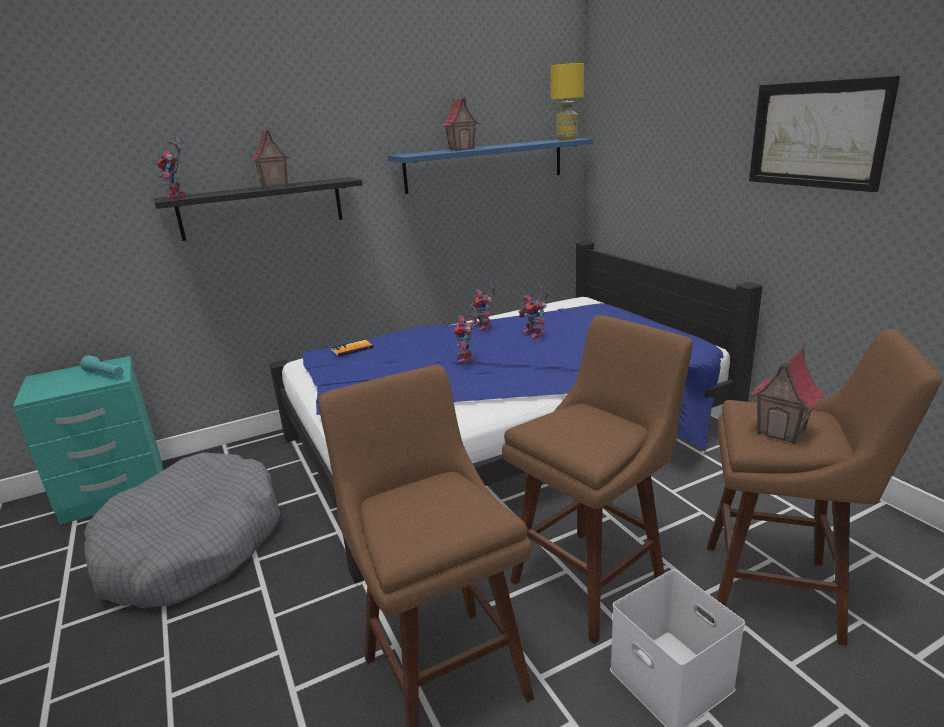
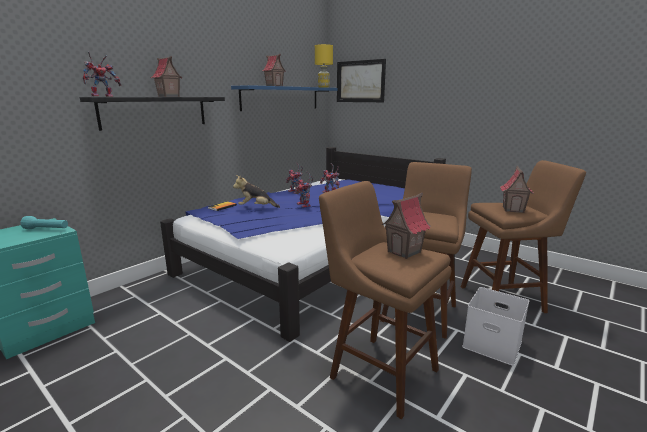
camera: 25 degrees left, 5 degrees down
grey dog bed [84,452,280,608] -> none
toy robot [157,136,185,199] -> toy robot turned 90 degrees counterclockwise [83,52,121,97]
picture [749,76,900,192] -> picture moved to [337,59,386,102]
none -> plush toy [233,175,280,208]
none -> toy house [382,193,431,259]

